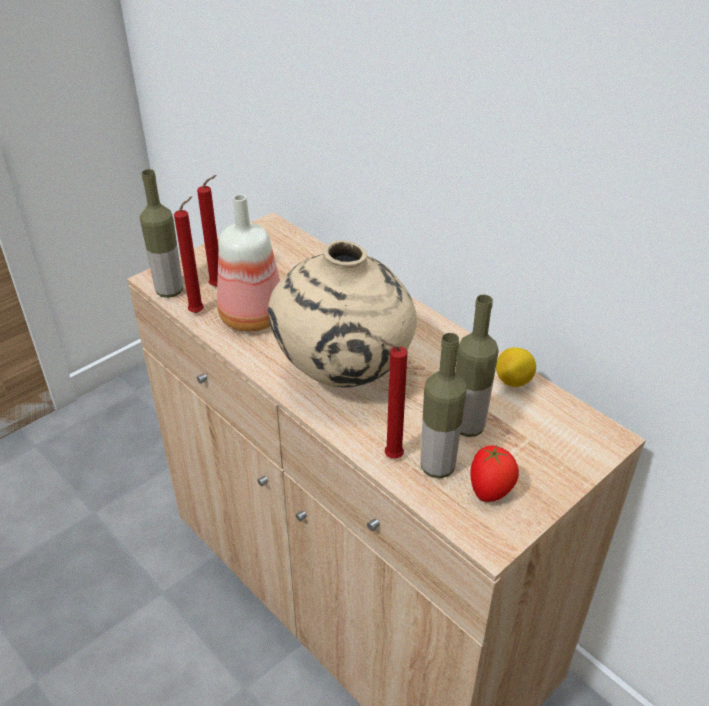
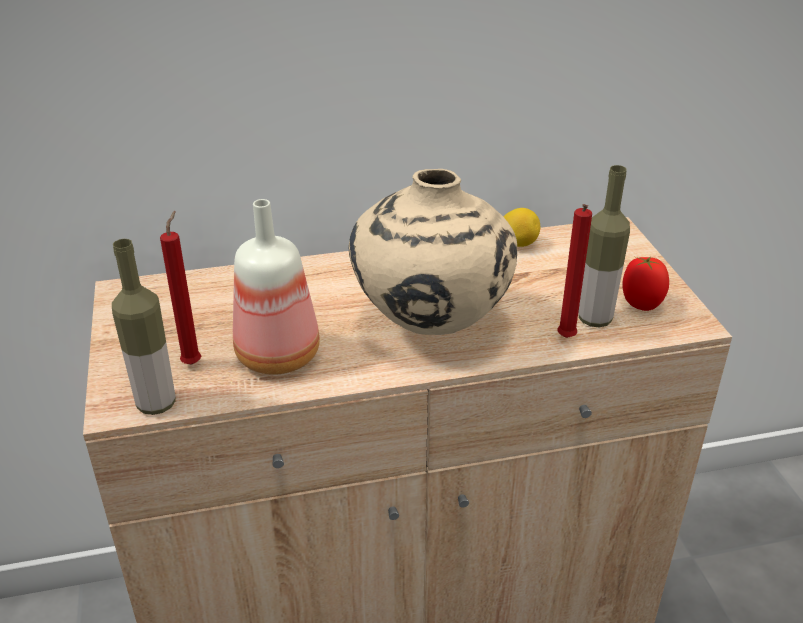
camera: 60 degrees left, 5 degrees down
red candle [174,196,204,313] -> none
bottle [456,295,499,437] -> none

